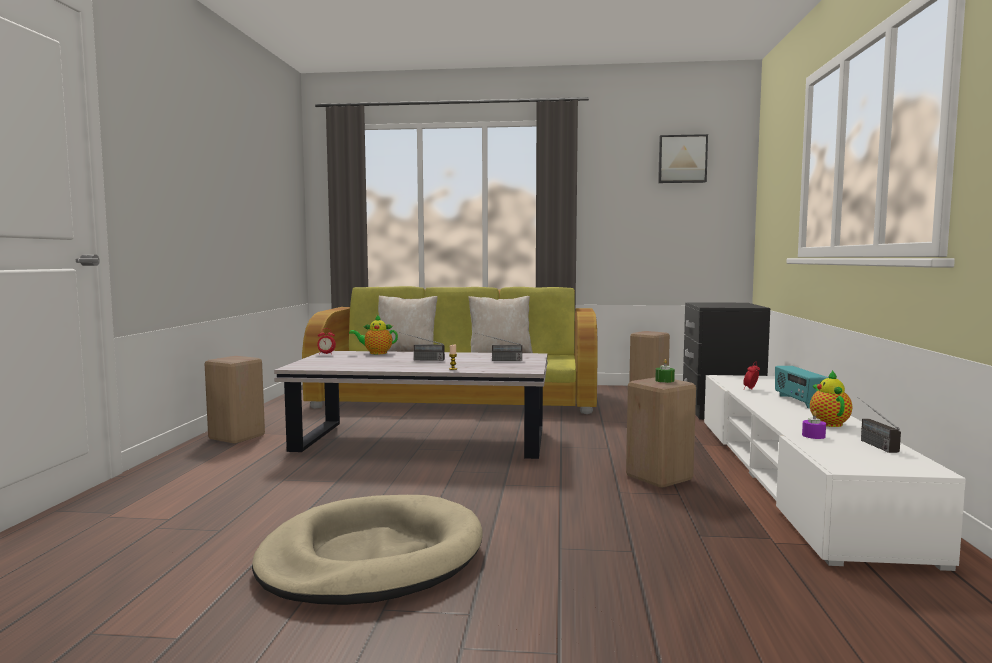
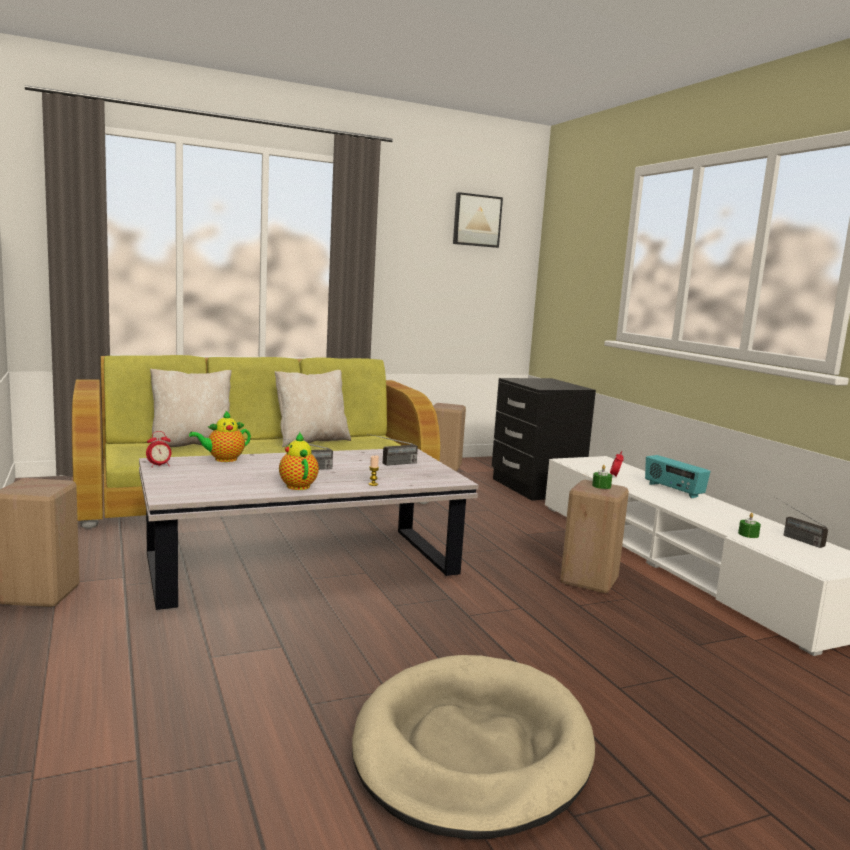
camera: 30 degrees left, 5 degrees up
purple candle [802,411,826,439] -> green candle [738,513,761,538]
teapot [810,370,852,427] -> teapot moved to [279,432,319,490]

